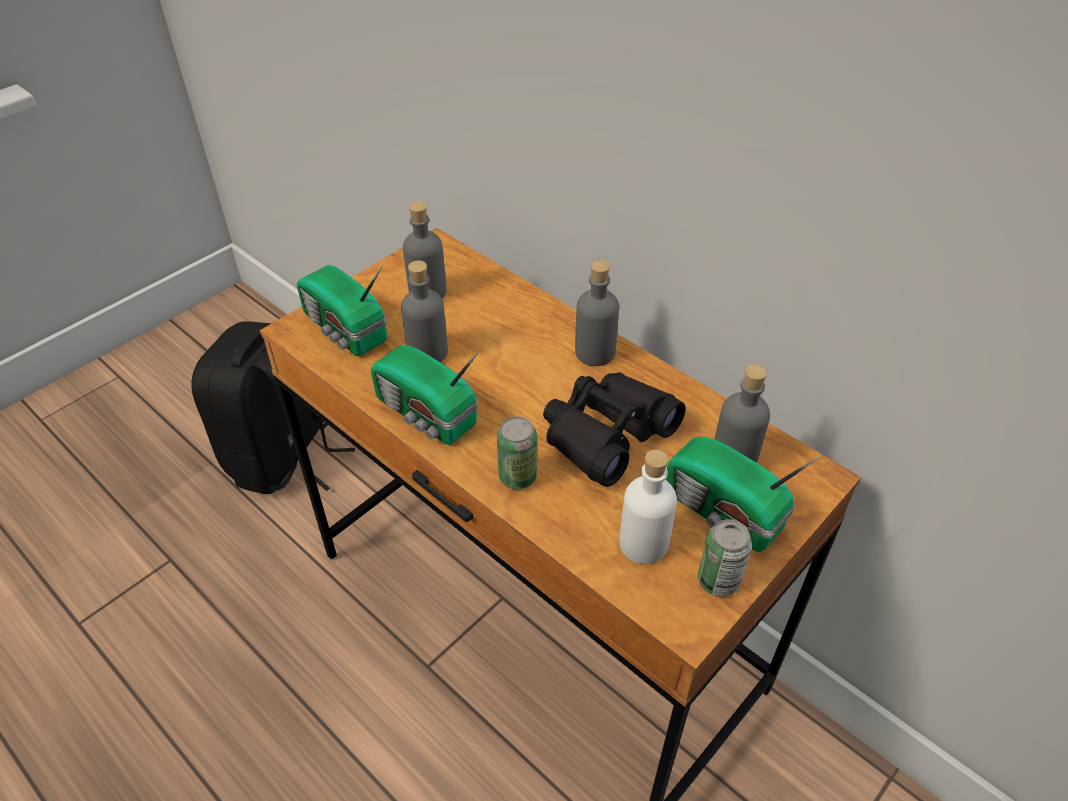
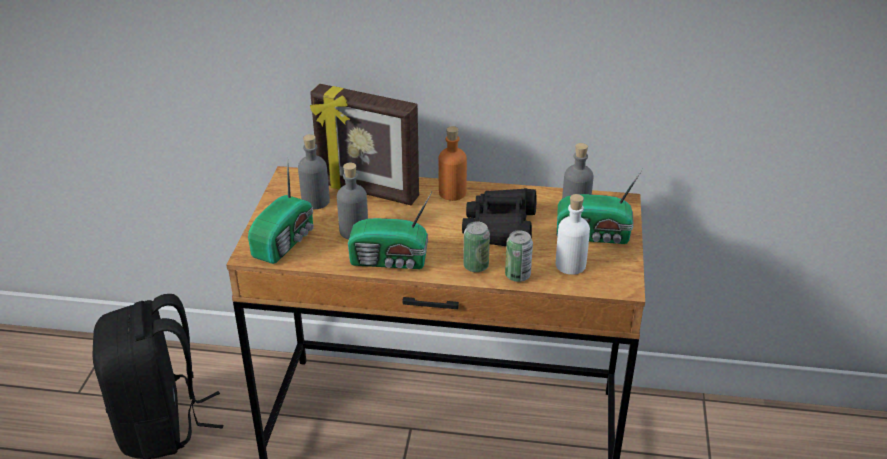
camera: 35 degrees left, 10 degrees down
radio [297,265,387,356] -> radio turned 75 degrees counterclockwise [248,157,314,264]
grey bottle [575,260,619,366] -> orange bottle [438,126,467,201]
can [698,519,752,597] -> can moved to [505,230,533,282]
none -> picture frame [310,84,419,205]

